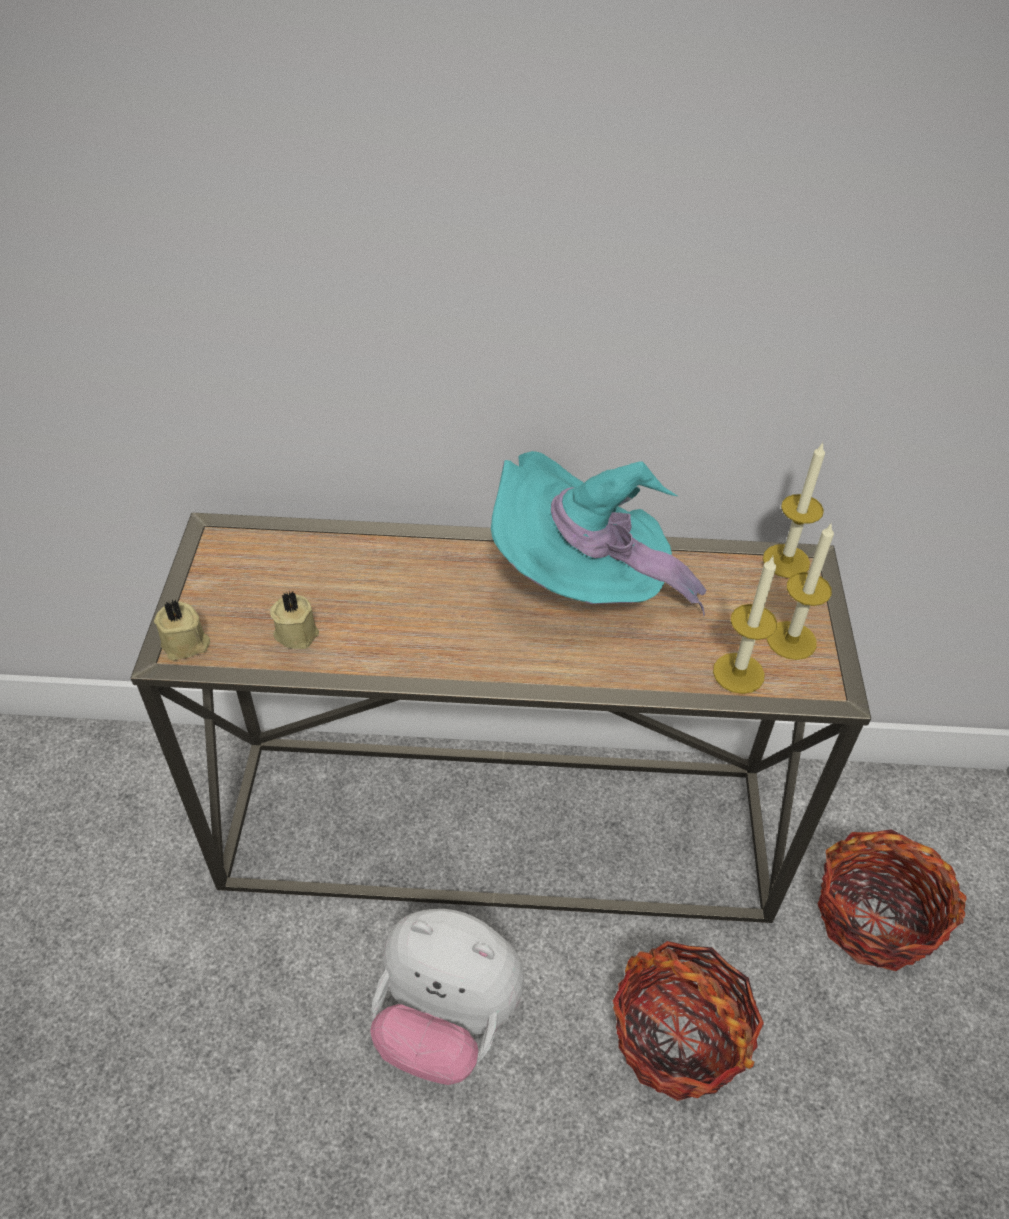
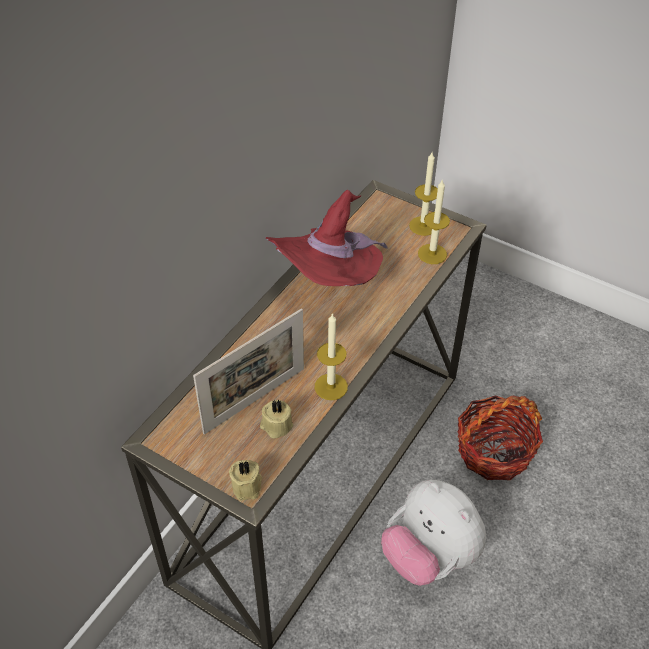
camera: 60 degrees left, 0 degrees up
plush toy [370,909,524,1085] -> plush toy turned 90 degrees clockwise [381,480,486,586]
turquoise hat [491,451,706,616] -> red hat [266,190,388,286]
candle [763,442,825,578] -> candle moved to [315,313,348,400]
basket [818,829,967,971] -> none
none -> picture frame [193,309,304,434]

